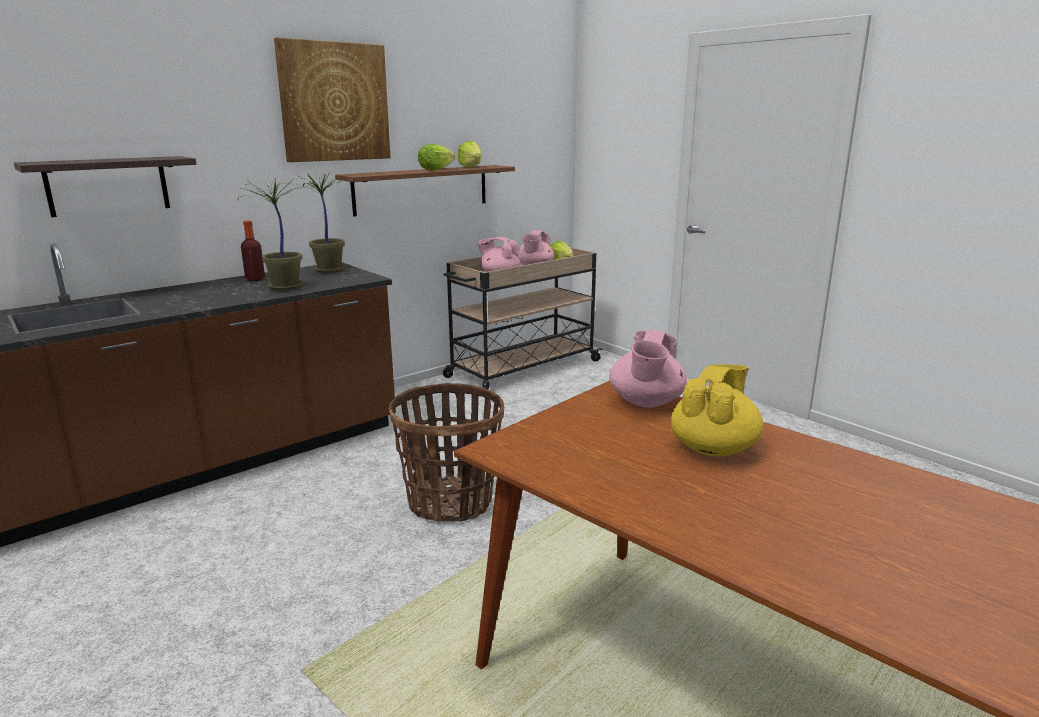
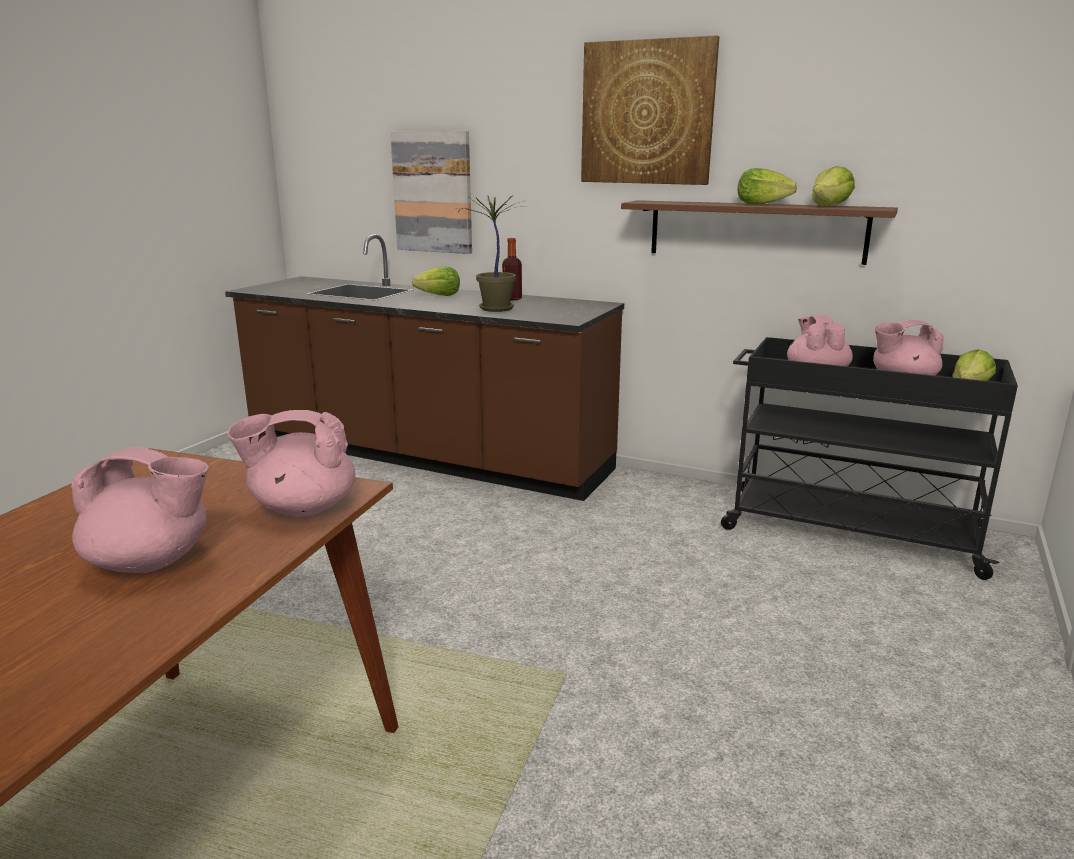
camera: 65 degrees right, 0 degrees up
shelf [14,156,196,217] -> picture [390,131,472,254]
potted plant [283,173,352,273] -> none
basket [389,383,504,522] -> none
beige cart [443,248,603,389] -> black cart [721,337,1018,580]
yellow teapot [671,364,764,456] -> pink teapot [71,447,209,573]
none -> lettuce [412,267,460,296]

